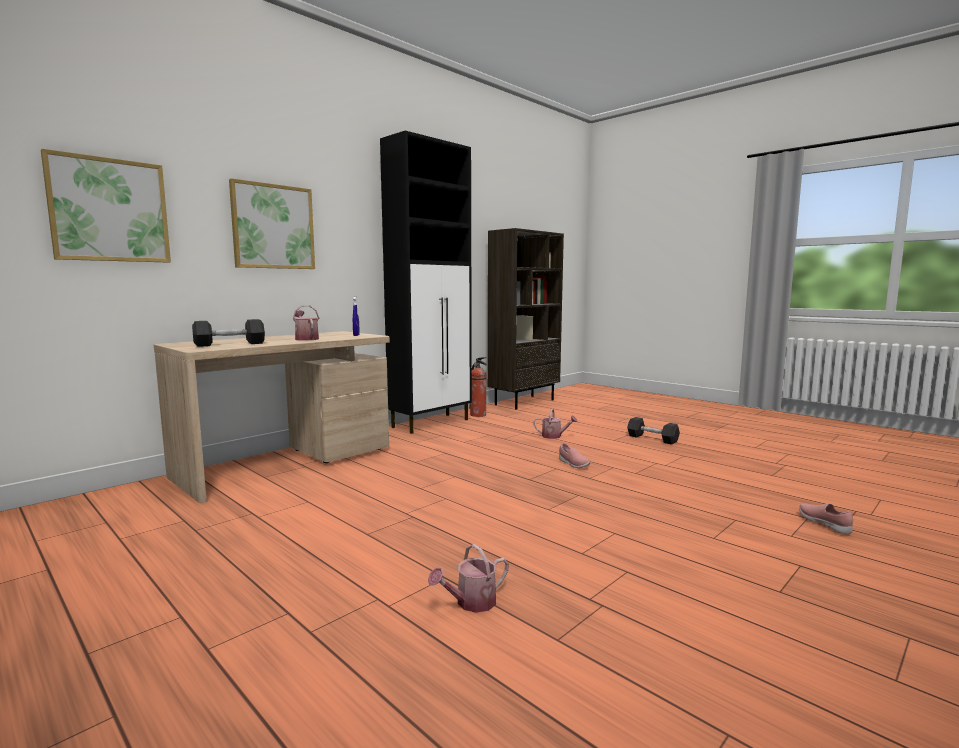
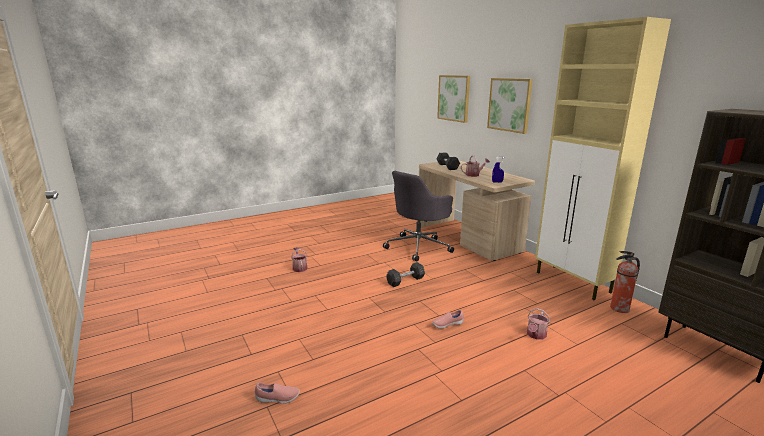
camera: 105 degrees right, 10 degrees up
black cabinet [380,131,472,434] -> beige cabinet [535,17,671,300]
grey dumbbell [627,417,680,445] -> grey dumbbell moved to [386,262,425,287]
none -> grey office chair [383,171,454,261]

